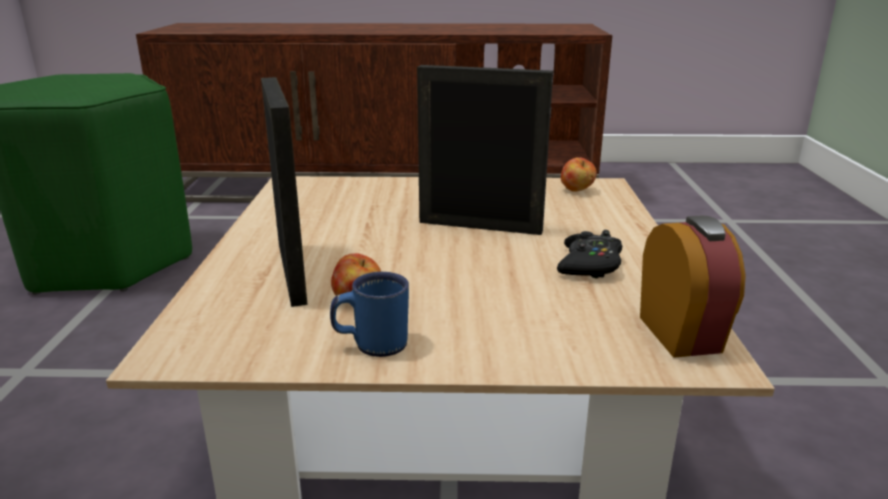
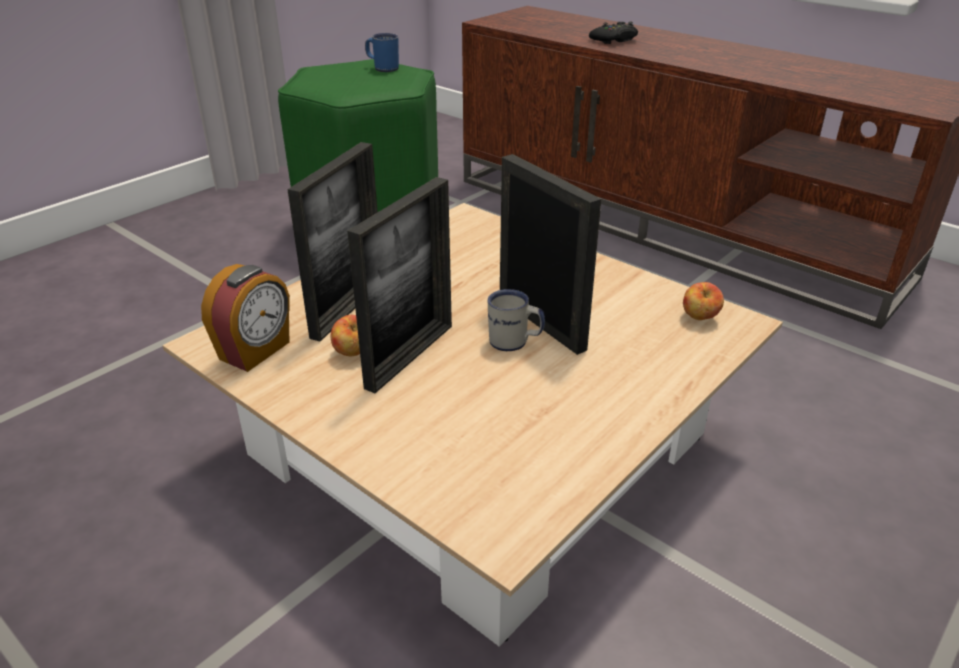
camera: 40 degrees right, 10 degrees up
blue mug [330,272,409,357] -> blue mug moved to [365,33,399,72]
black game controller [557,230,622,278] -> black game controller moved to [589,21,638,44]
alarm clock [640,216,746,358] -> alarm clock moved to [201,264,290,372]
none -> picture frame [347,177,452,393]
none -> white mug [487,289,545,351]

